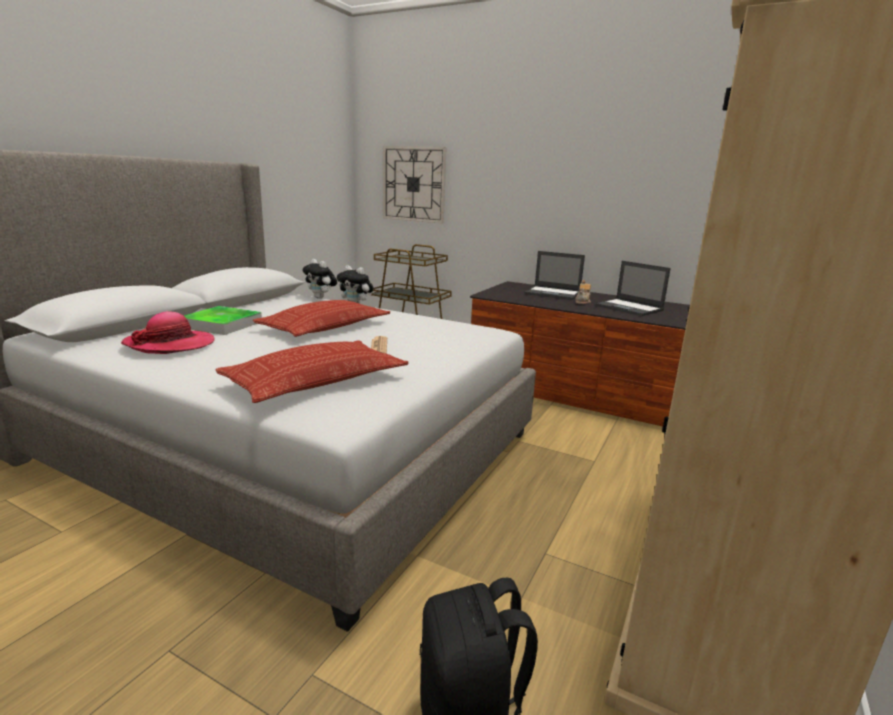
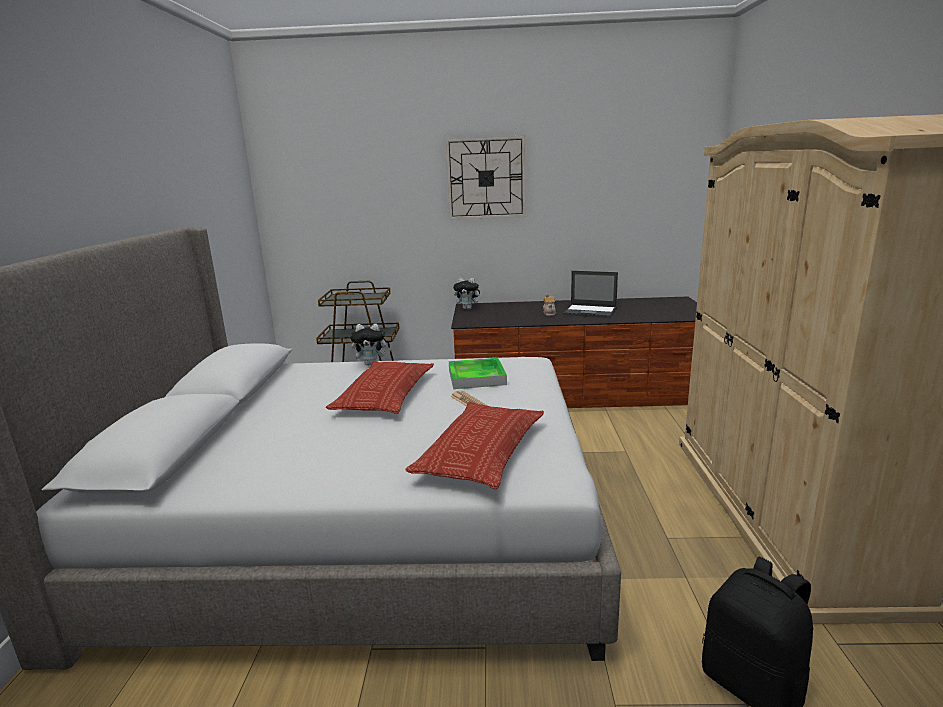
camera: 25 degrees left, 0 degrees up
hat [121,311,215,354] -> none
tray [184,306,262,335] -> tray moved to [449,358,507,389]
plush toy [302,259,337,299] -> plush toy moved to [453,278,482,309]
wall clock [383,146,447,223] -> wall clock moved to [445,136,526,220]
laptop [525,251,585,300] -> none

